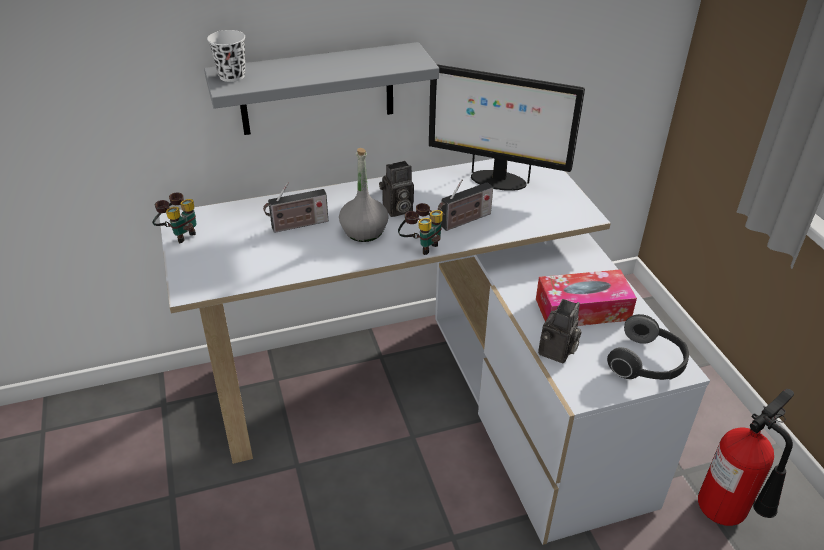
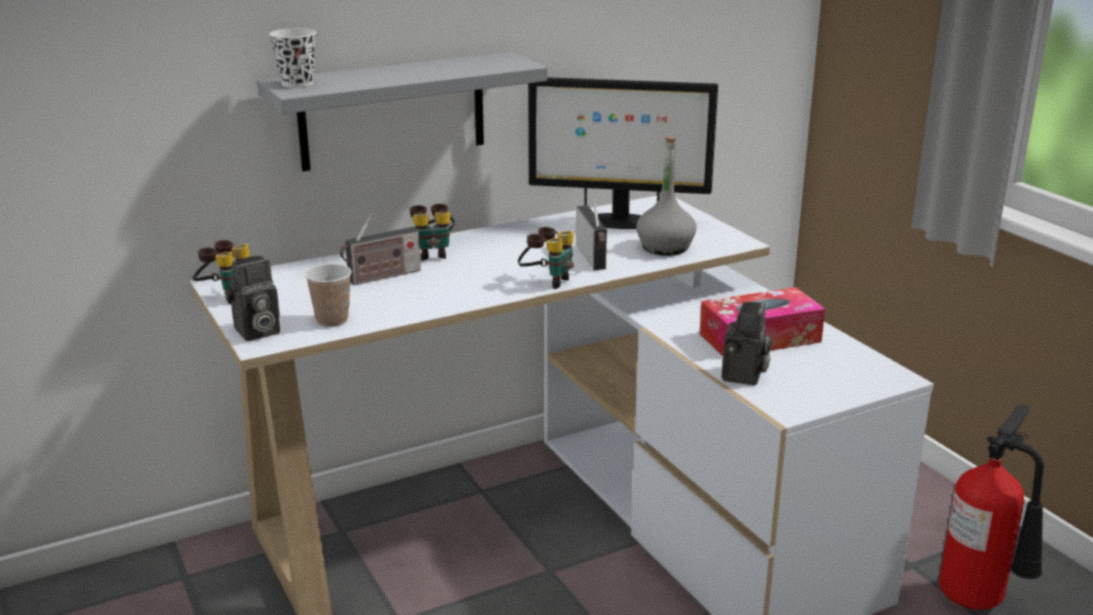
camera: 10 degrees left, 15 degrees down
grey bottle [339,148,389,242] -> grey bottle moved to [636,136,696,256]
camera [379,161,414,217] -> camera moved to [224,255,280,341]
radio [438,179,493,231] -> radio turned 60 degrees counterclockwise [576,199,607,270]
headphones [607,314,689,380] -> none
none -> cup [305,264,352,327]
none -> binoculars [410,204,455,261]

